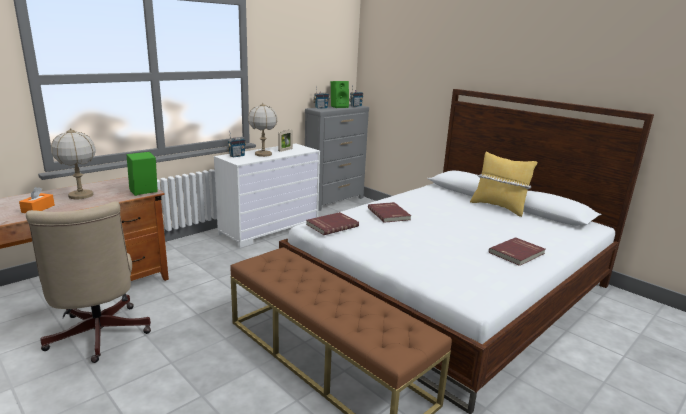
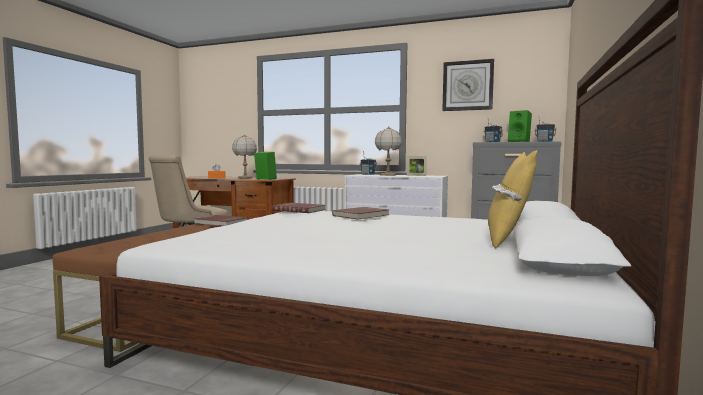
camera: 65 degrees right, 15 degrees down
red book [489,237,545,266] -> red book moved to [194,215,248,226]
none -> wall clock [442,59,494,111]

